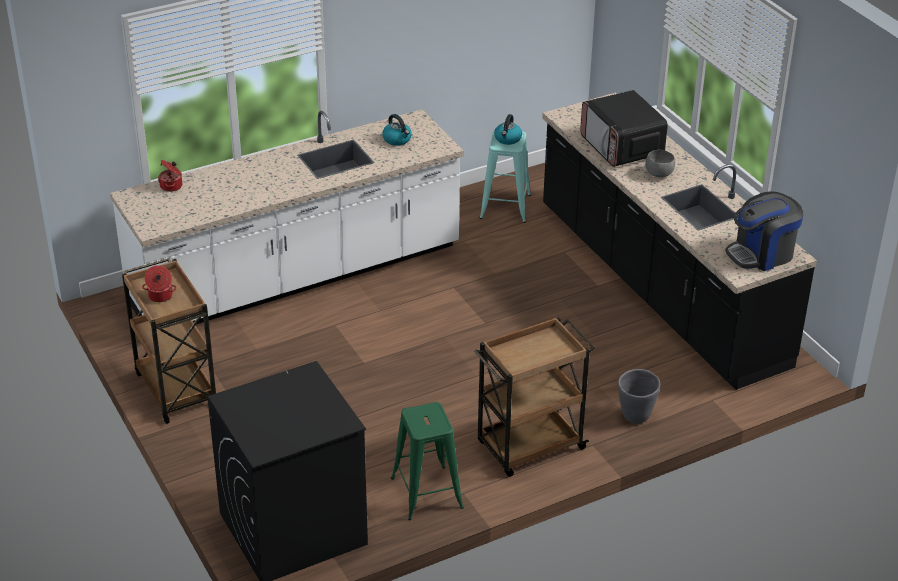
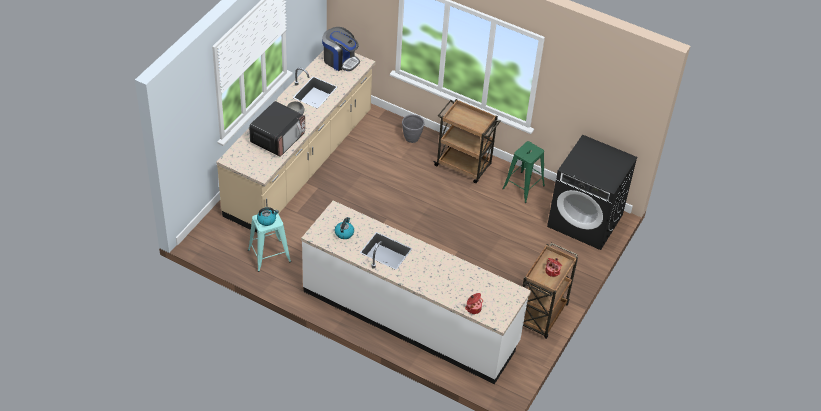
camera: 125 degrees left, 10 degrees up
black counter [542,93,817,390] -> beige counter [216,50,376,233]

